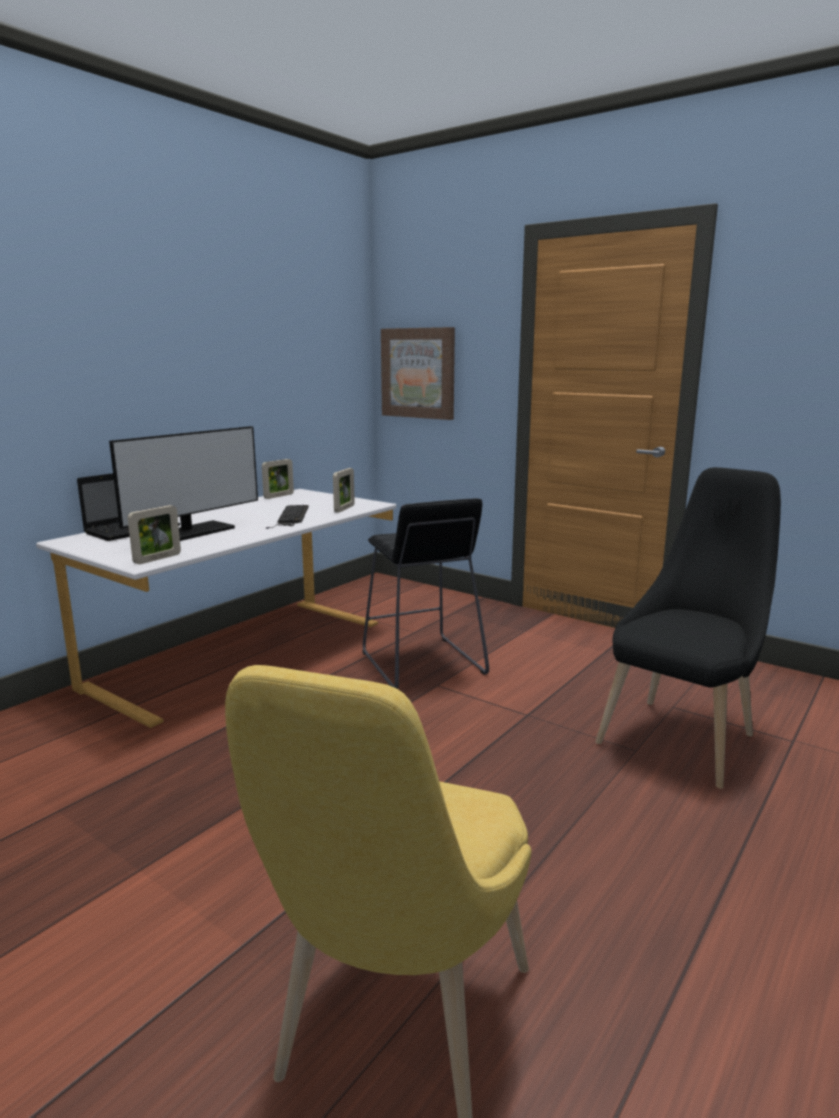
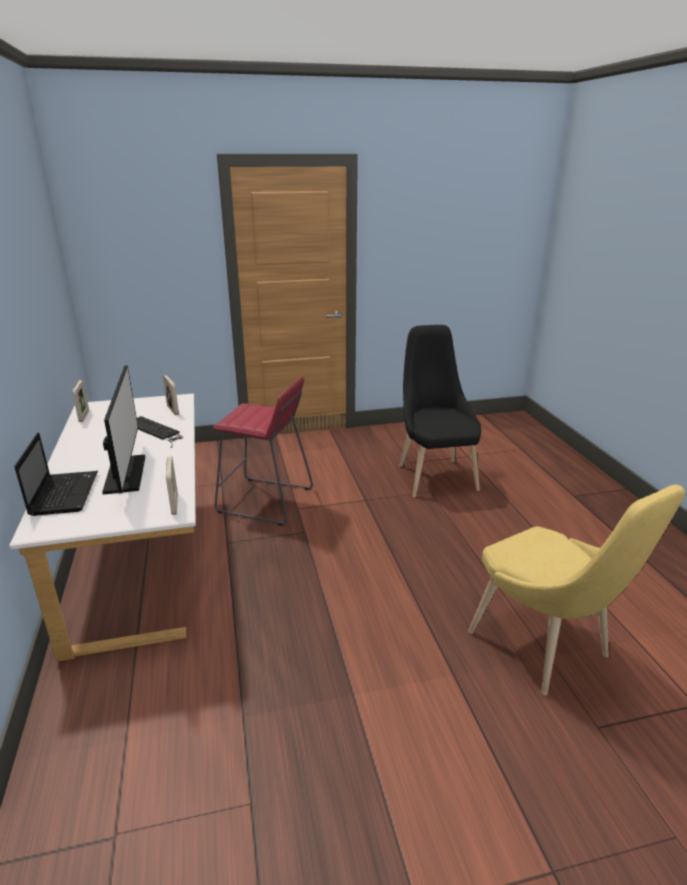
camera: 50 degrees left, 10 degrees up
black stool [363,498,489,689] -> red stool [213,377,313,526]
picture [381,327,455,420] -> none

